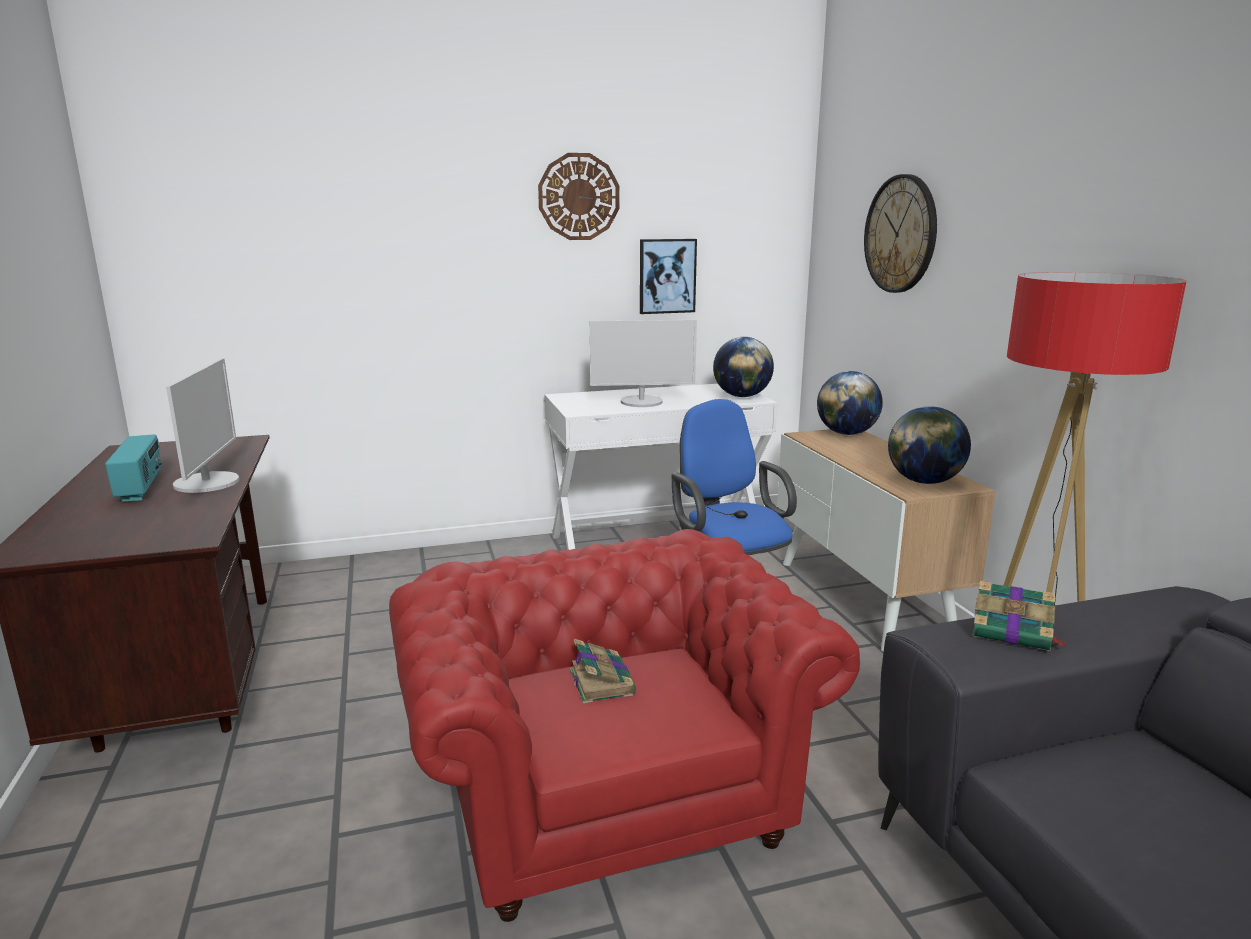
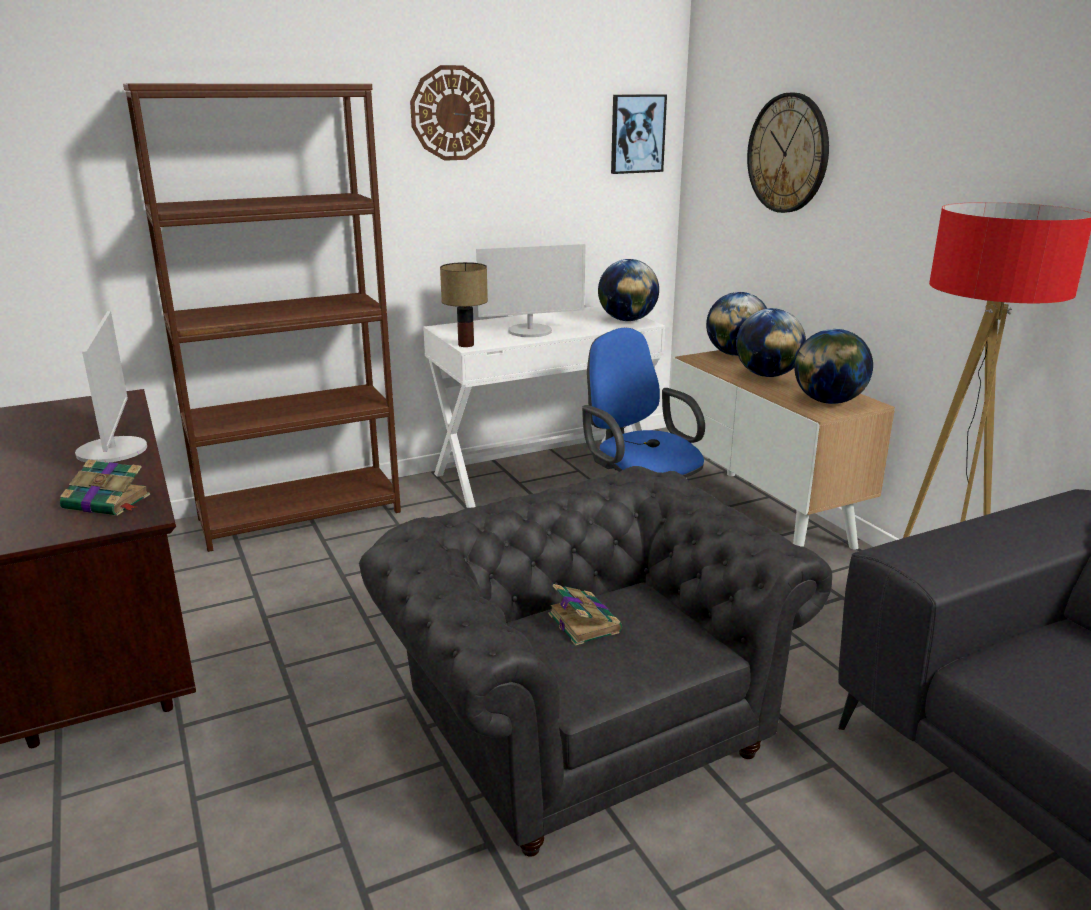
camera: 10 degrees left, 5 degrees up
radio [105,434,162,501] -> none
red armchair [389,529,860,922] -> grey armchair [359,466,832,857]
picture [640,239,697,314] -> picture moved to [611,94,667,174]
book [972,581,1067,651] -> book moved to [60,459,150,516]
none -> brown bookcase [123,84,401,552]
none -> table lamp [440,262,488,347]
none -> globe [736,308,806,377]

